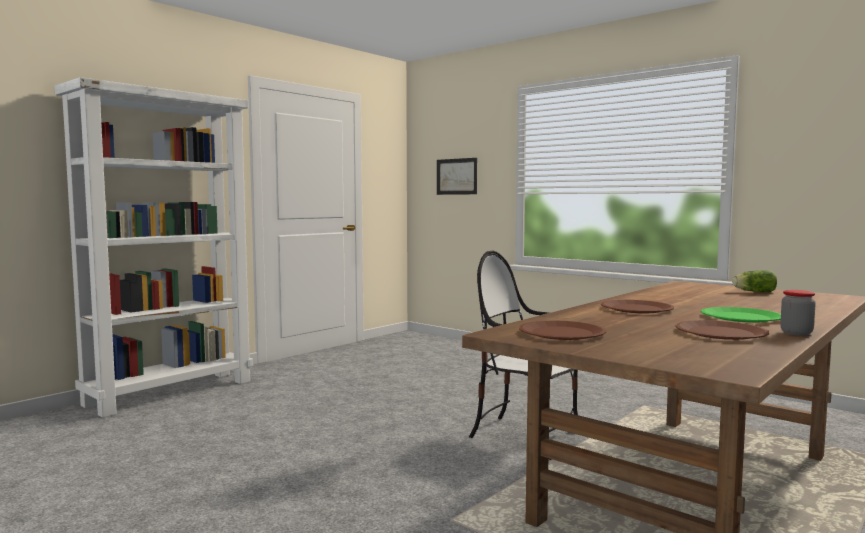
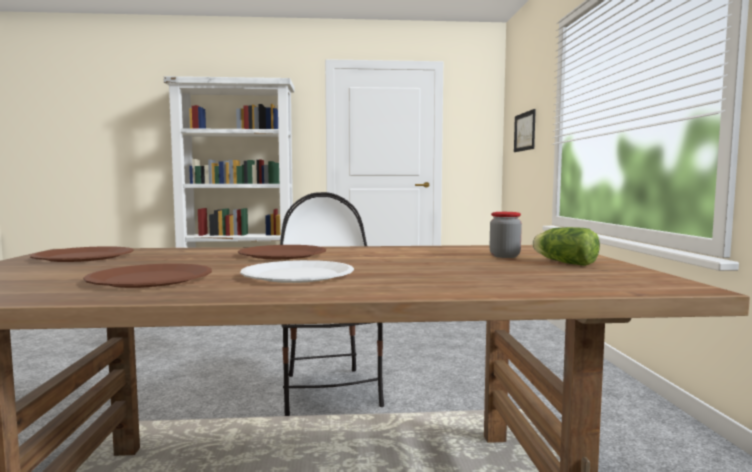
camera: 45 degrees right, 0 degrees up
green plate [701,307,781,323] -> white plate [240,260,354,283]
jar [780,290,816,336] -> jar moved to [490,212,522,258]

